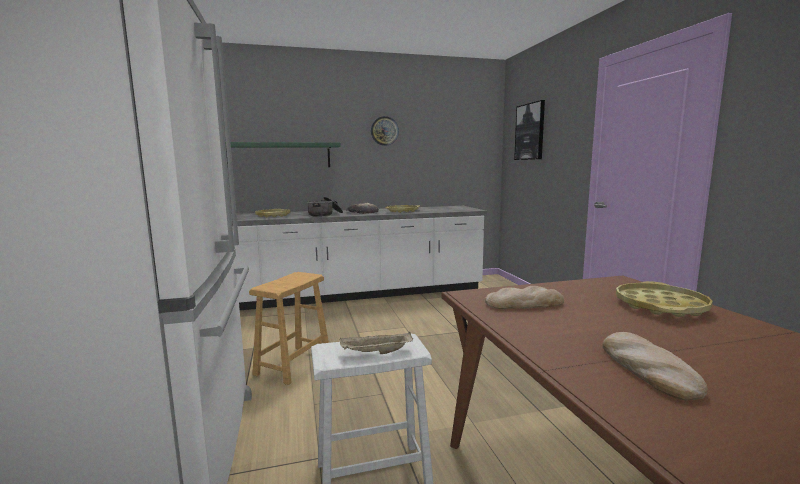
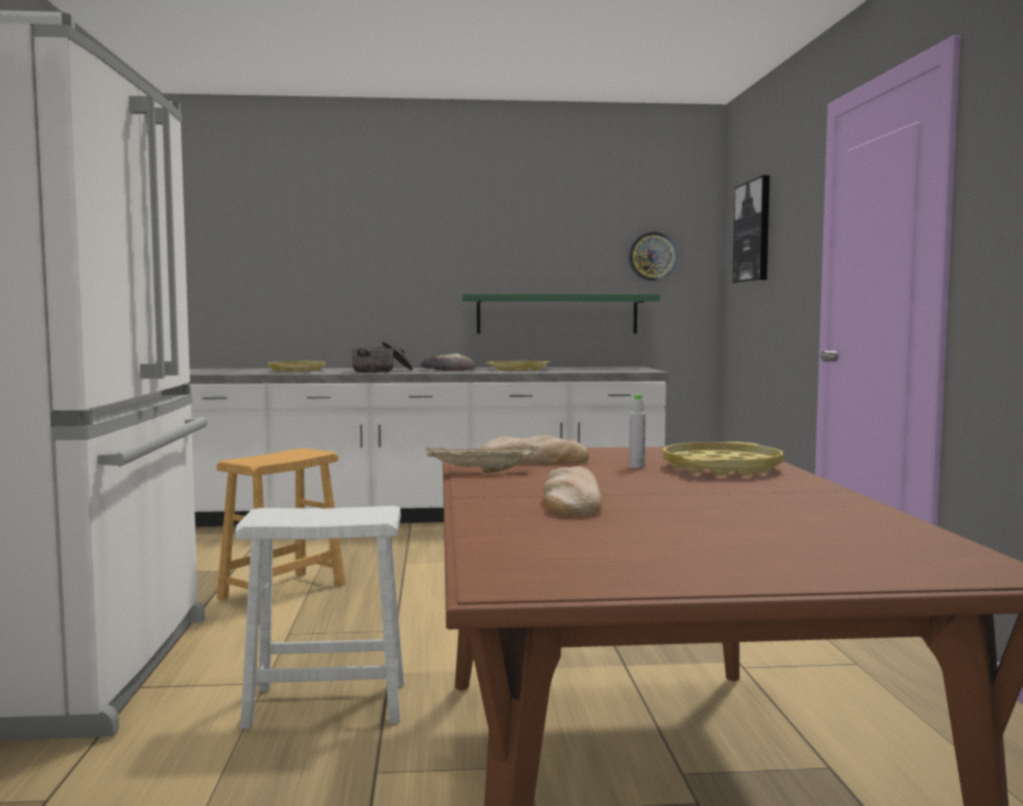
camera: 10 degrees right, 5 degrees down
green shelf [225,142,341,167] -> green shelf moved to [462,294,660,334]
beige tray [340,332,413,354] -> beige tray moved to [426,447,534,473]
wall clock [371,116,399,146] -> wall clock moved to [629,232,677,281]
none -> grey bottle [629,394,646,468]

